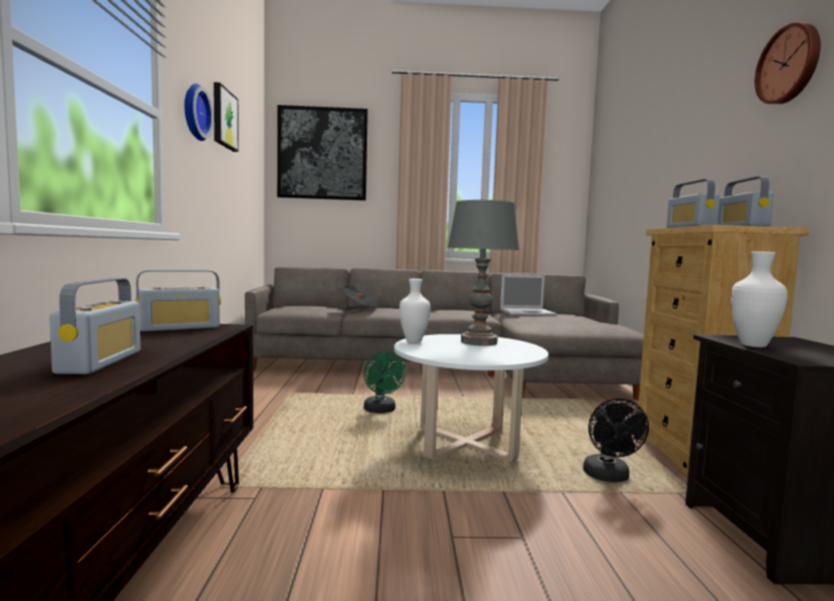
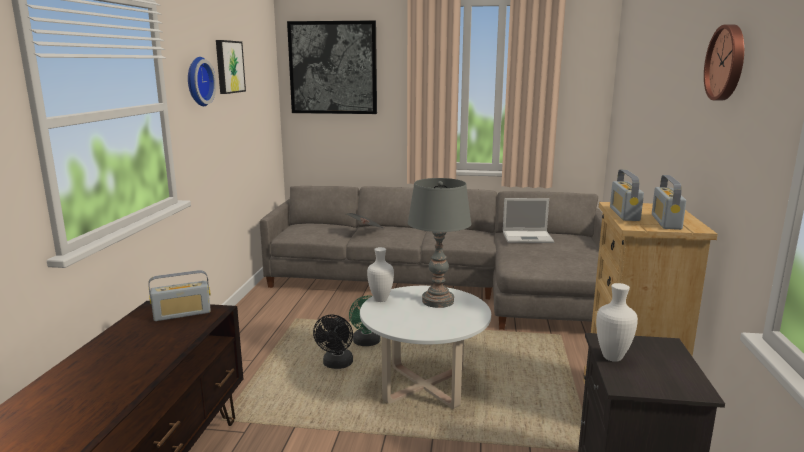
camera: 10 degrees right, 10 degrees up
radio [50,278,140,374] -> none
black fan [583,398,649,482] -> black fan moved to [313,315,353,369]

